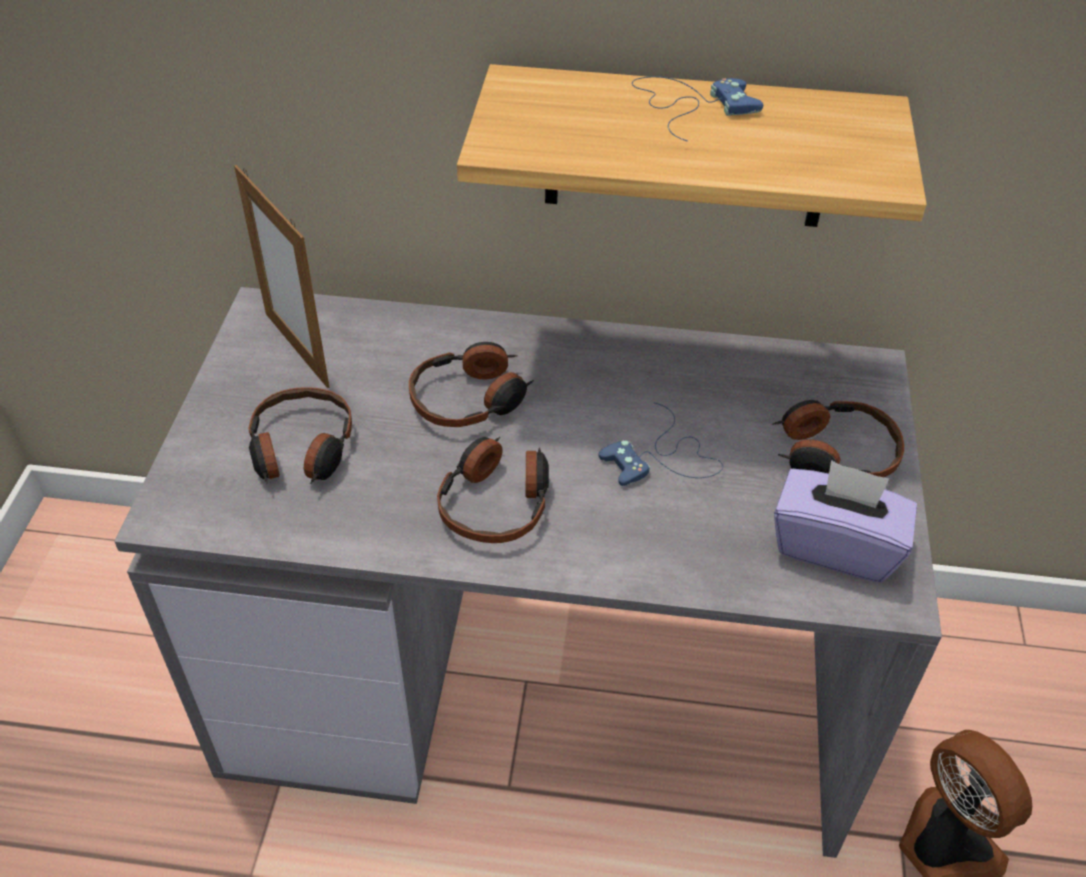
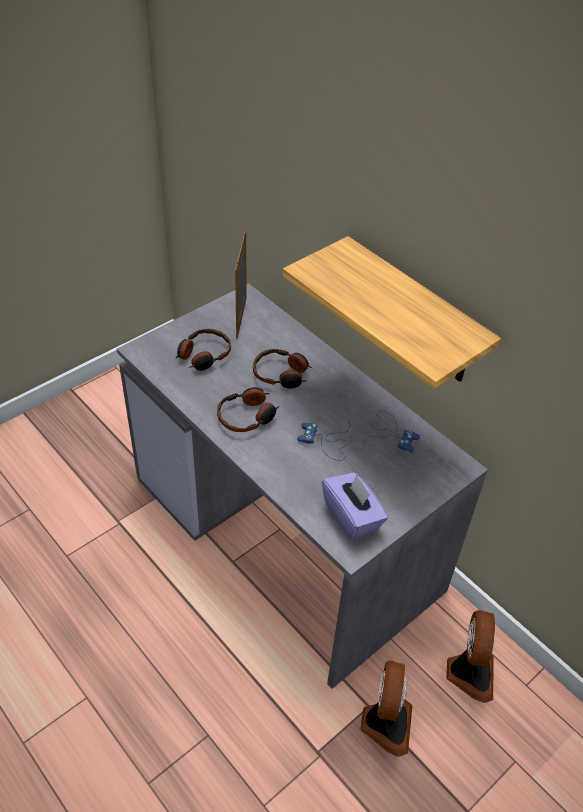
camera: 40 degrees right, 0 degrees up
blue game controller [632,76,763,142] -> blue game controller moved to [364,411,420,453]
headphones [772,400,904,477] -> none
none -> fan [446,610,495,703]

